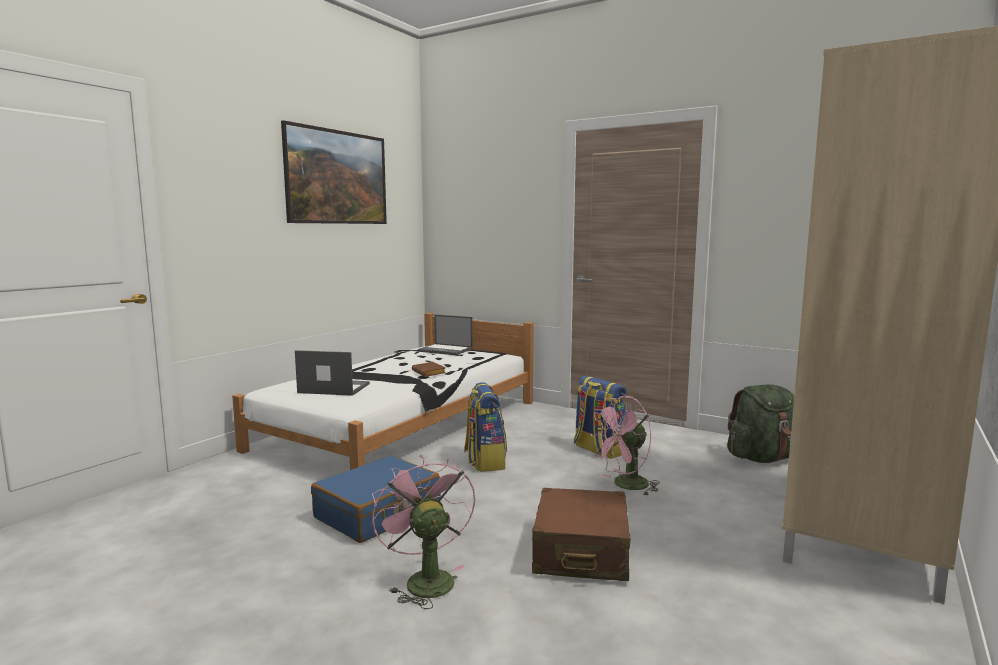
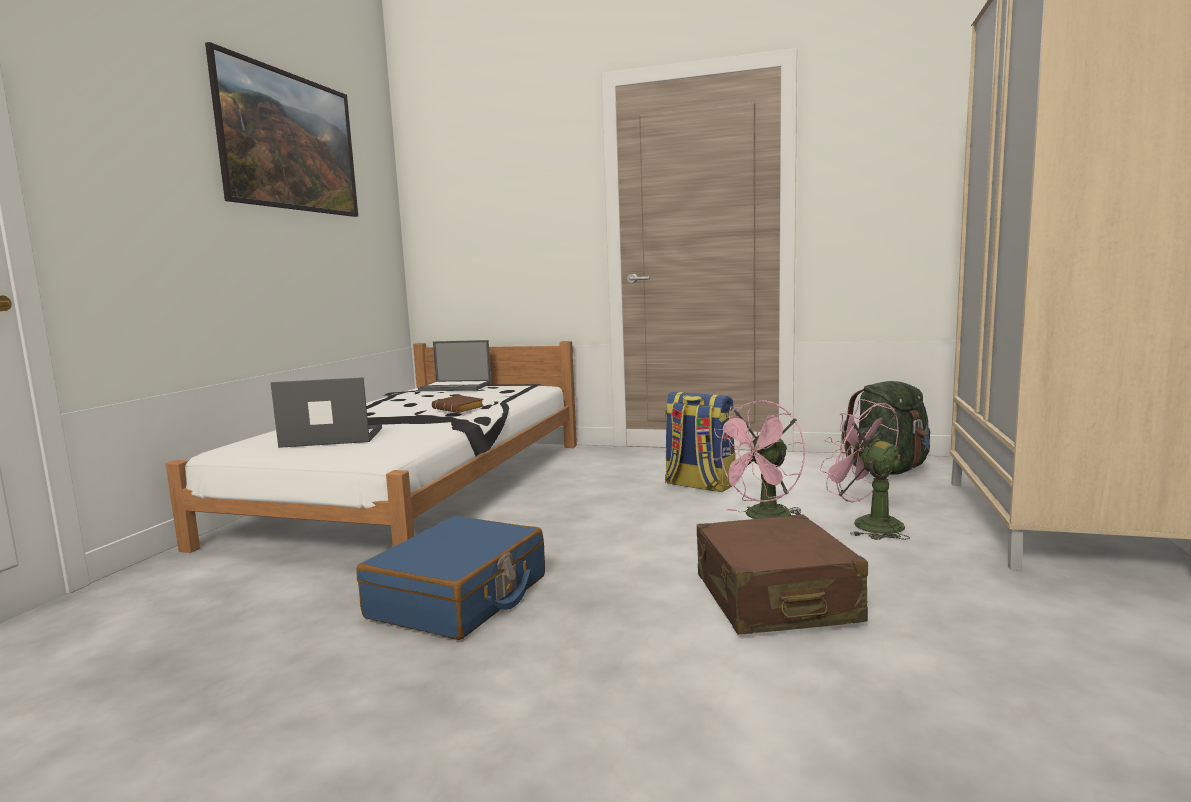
camera: 15 degrees left, 0 degrees up
pink fan [372,455,475,609] -> pink fan moved to [820,399,910,540]
backpack [464,382,507,472] -> none

